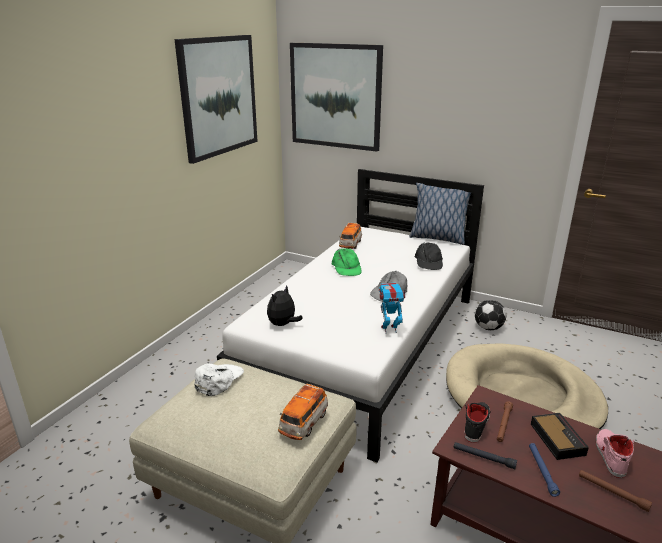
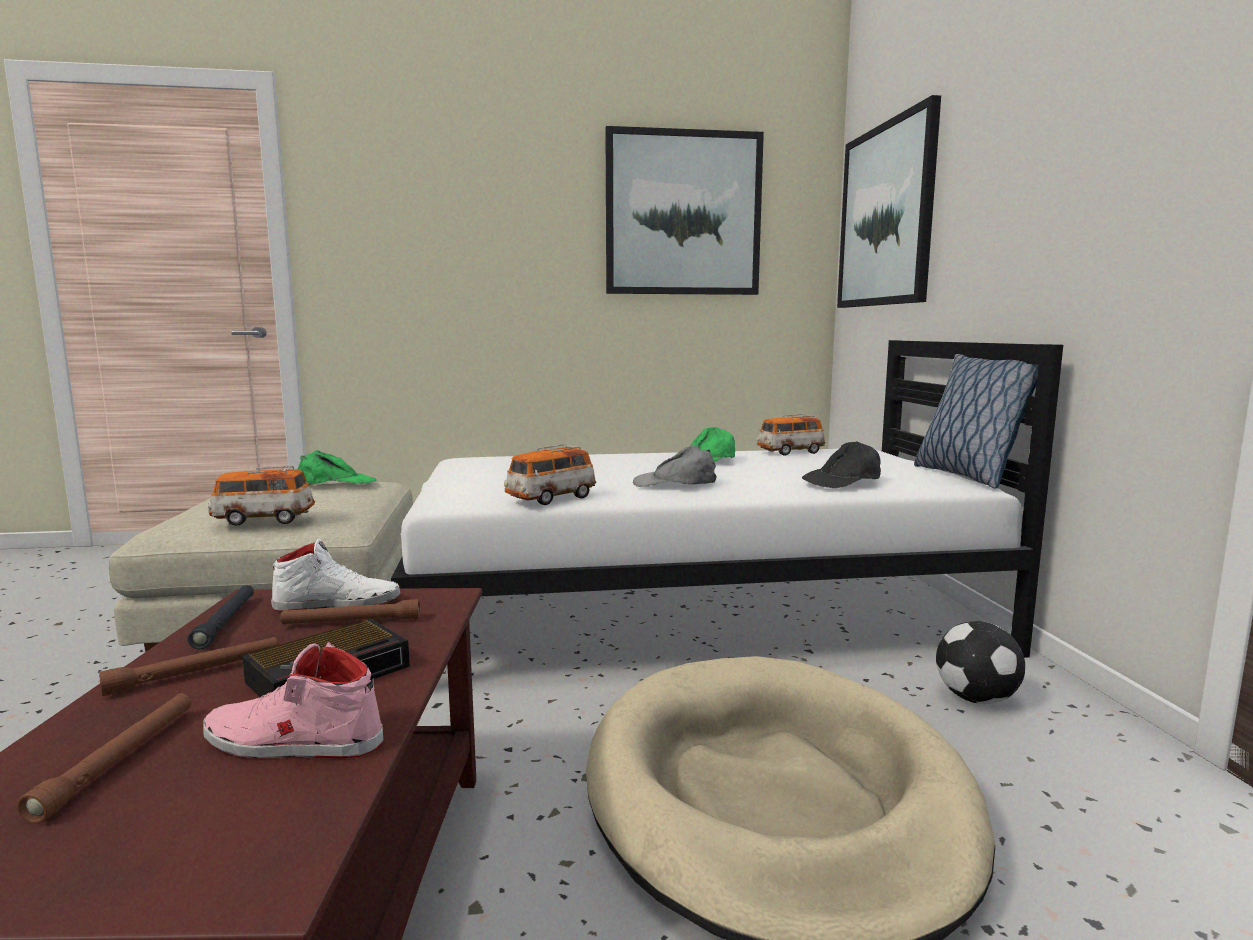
camera: 55 degrees right, 15 degrees down
white cap [195,364,244,396] -> green cap [298,450,377,485]
plush toy [267,285,303,326] -> none
toy robot [379,283,406,334] -> toy car [504,444,596,505]
black shoe [464,402,491,443] -> white shoe [271,538,400,612]
blue flashlight [529,443,560,497] -> brown flashlight [99,637,279,696]
pink shoe [596,429,634,478] -> pink shoe turned 150 degrees counterclockwise [203,642,383,758]

